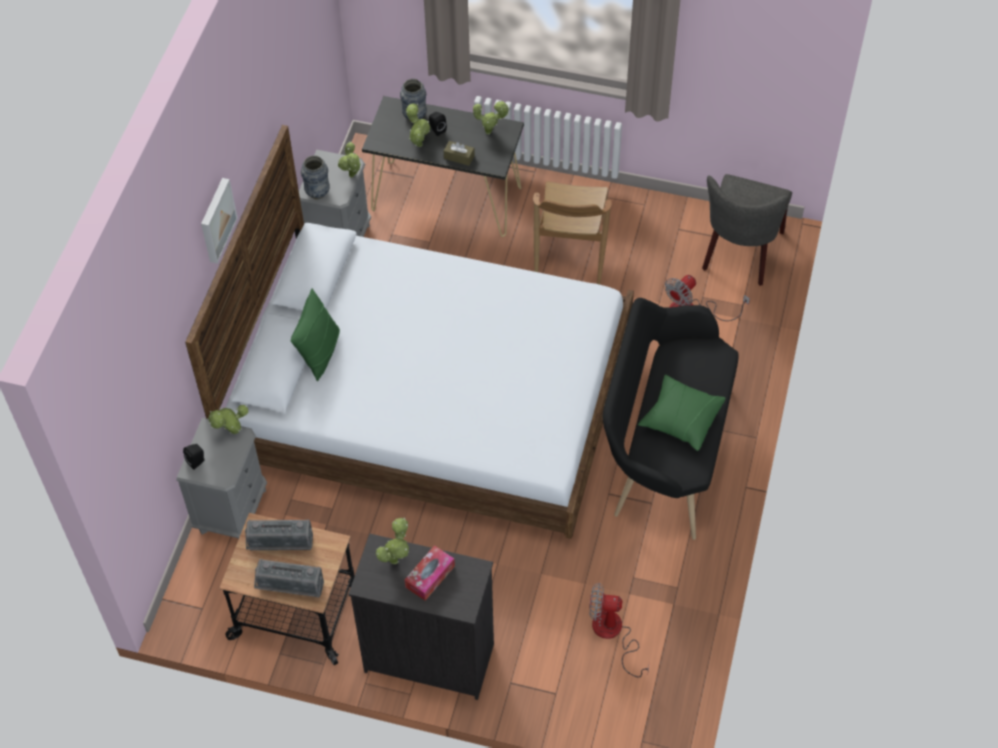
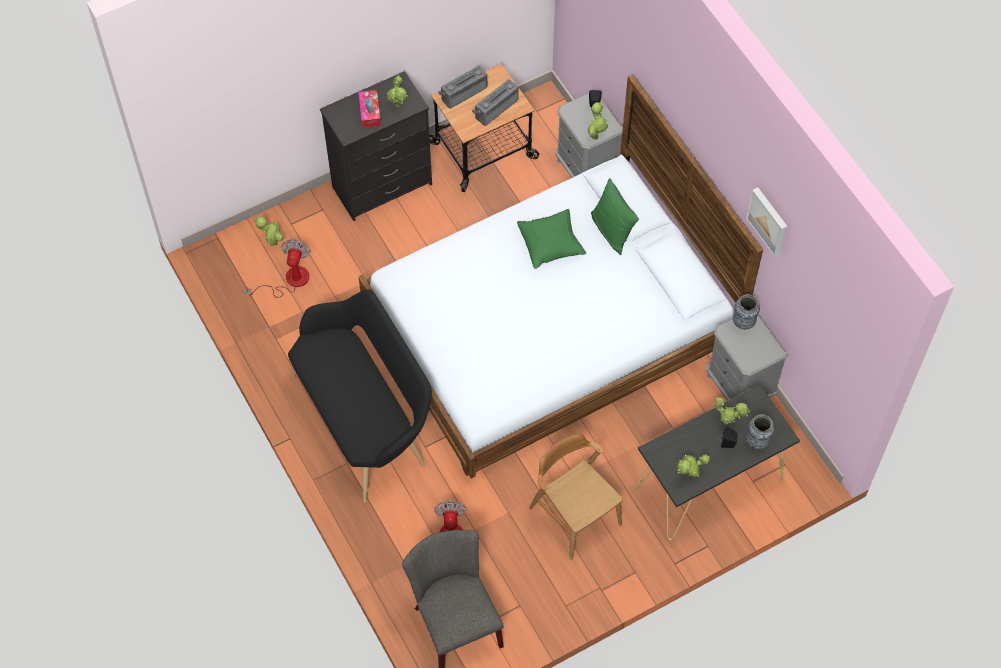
camera: 135 degrees right, 5 degrees up
picture [201,178,238,263] -> picture moved to [746,187,787,257]
potted plant [338,141,362,178] -> potted plant moved to [255,215,284,246]
brown tissue box [444,141,475,166] -> none
fan [589,583,649,677] -> fan turned 45 degrees counterclockwise [243,239,311,298]
green pillow [638,375,726,451] -> green pillow moved to [517,209,586,269]

